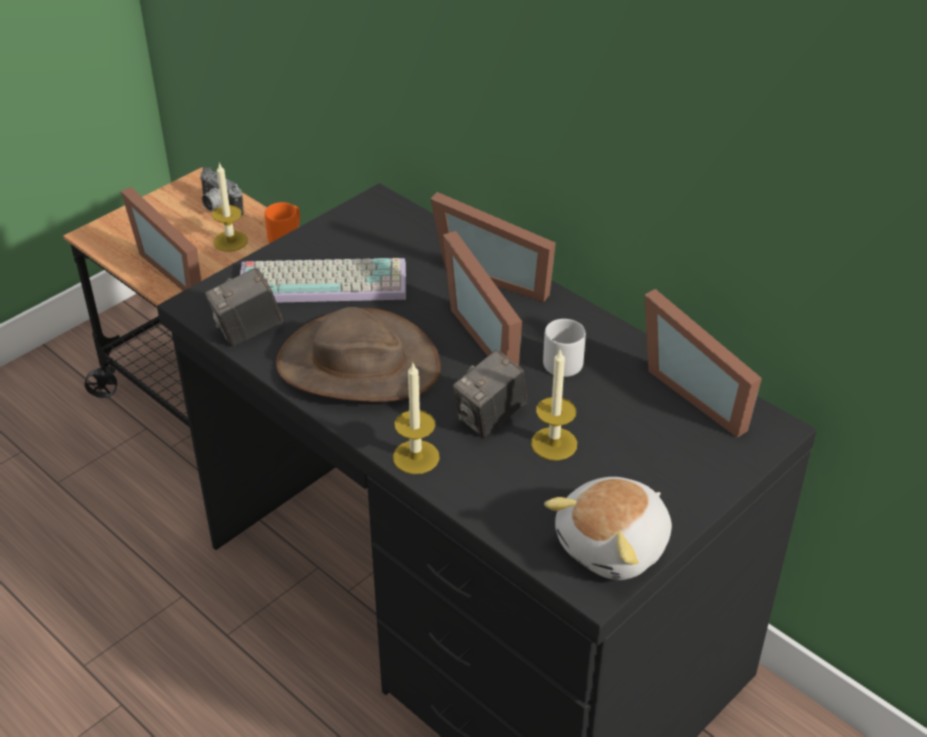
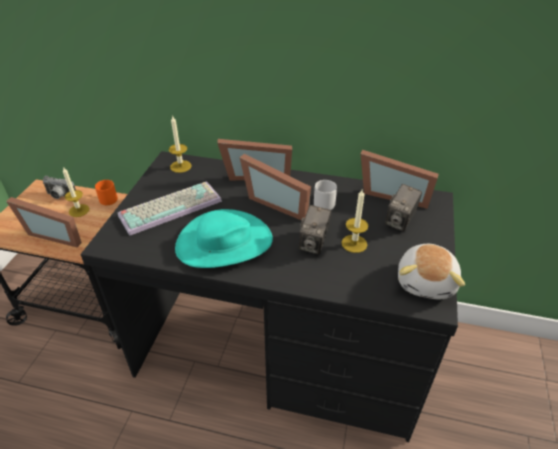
camera: 30 degrees left, 0 degrees up
camera [205,267,283,346] -> camera moved to [385,184,422,232]
brown hat [276,307,441,402] -> turquoise hat [175,209,273,268]
candle [393,363,440,474] -> candle moved to [169,115,192,173]

